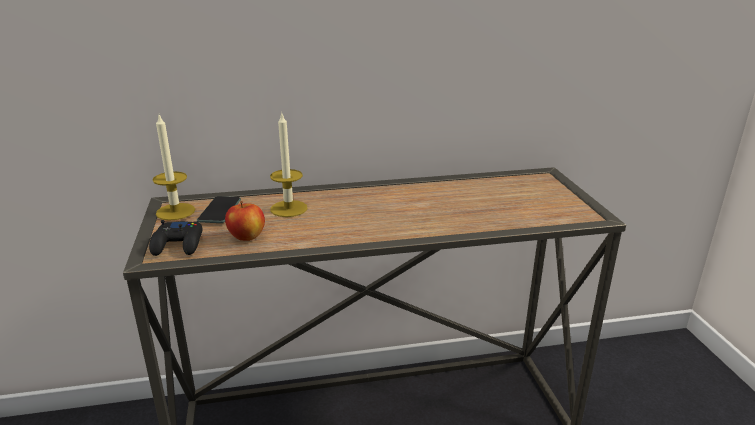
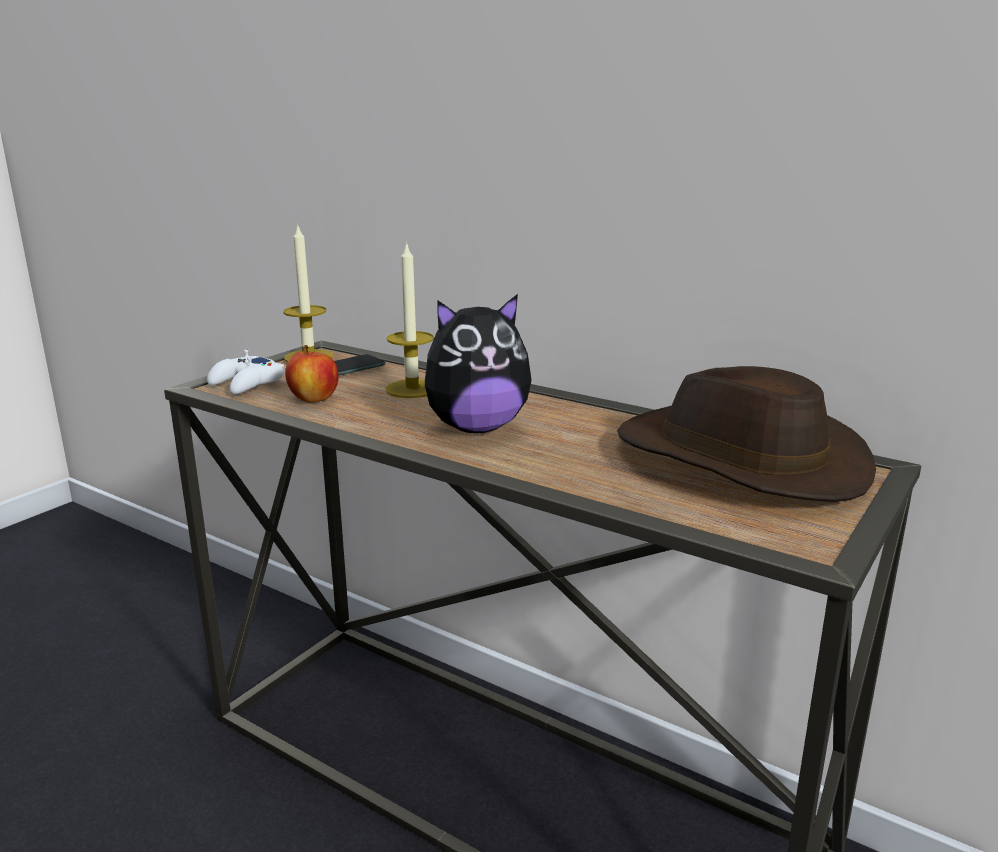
camera: 45 degrees right, 5 degrees down
black game controller [149,220,202,256] -> white game controller [207,350,285,394]
none -> plush toy [425,294,532,433]
none -> brown hat [617,366,876,502]

